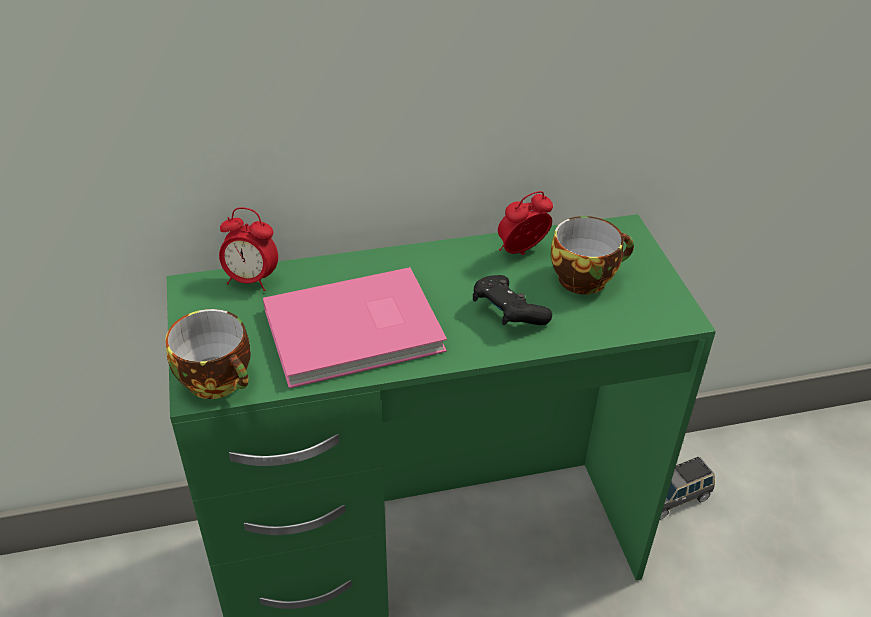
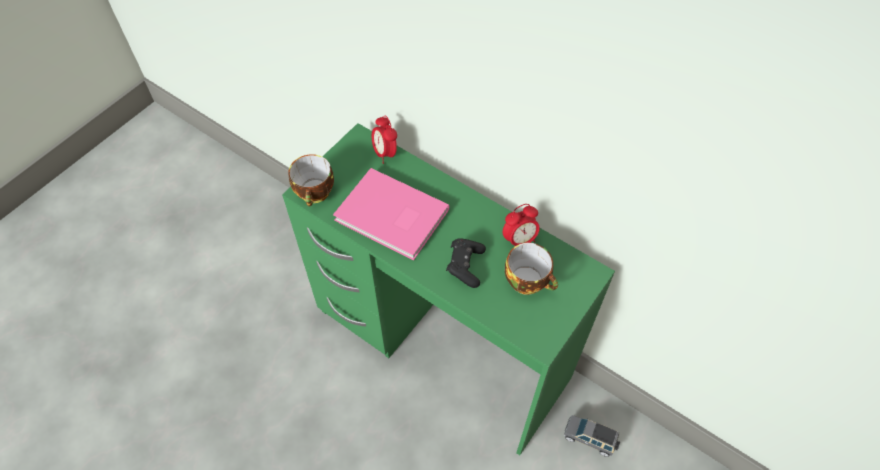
camera: 50 degrees right, 15 degrees up
alarm clock [498,191,553,255] -> alarm clock turned 135 degrees clockwise [503,204,540,247]

